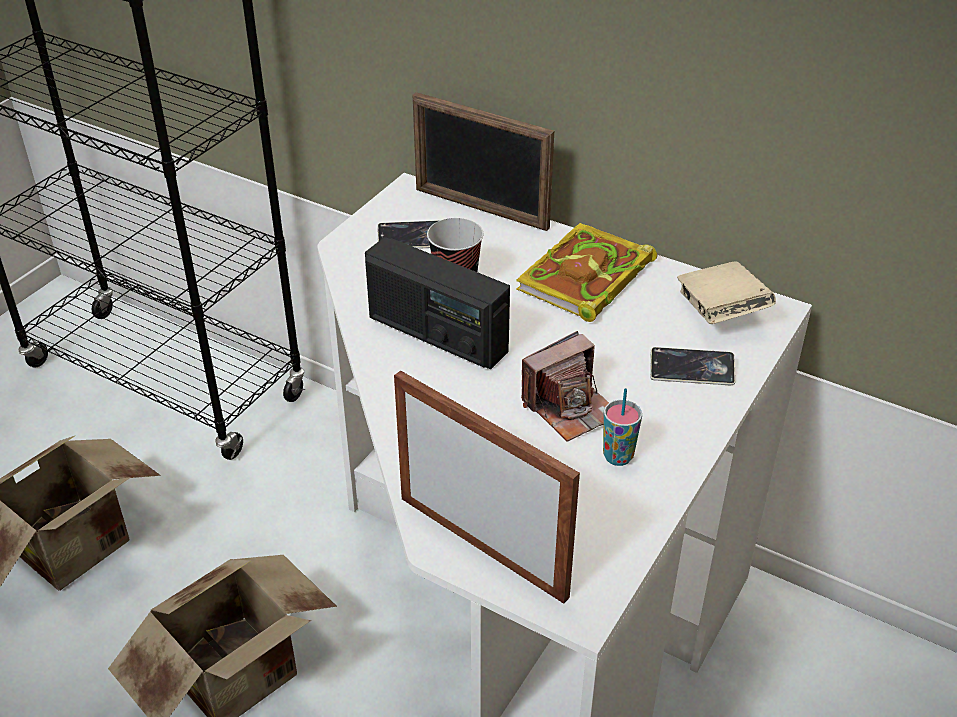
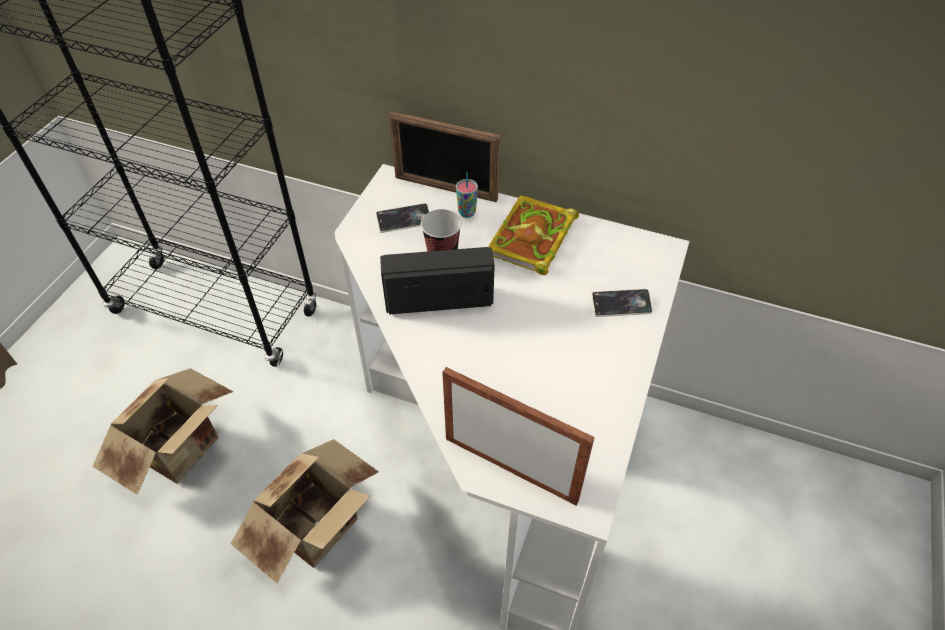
camera: 10 degrees left, 10 degrees up
radio [365,237,510,369] -> radio turned 150 degrees clockwise [380,247,495,315]
camera [521,331,609,441] -> none
cup [603,388,642,466] -> cup moved to [456,172,478,218]
beige book [677,261,776,324] -> none

